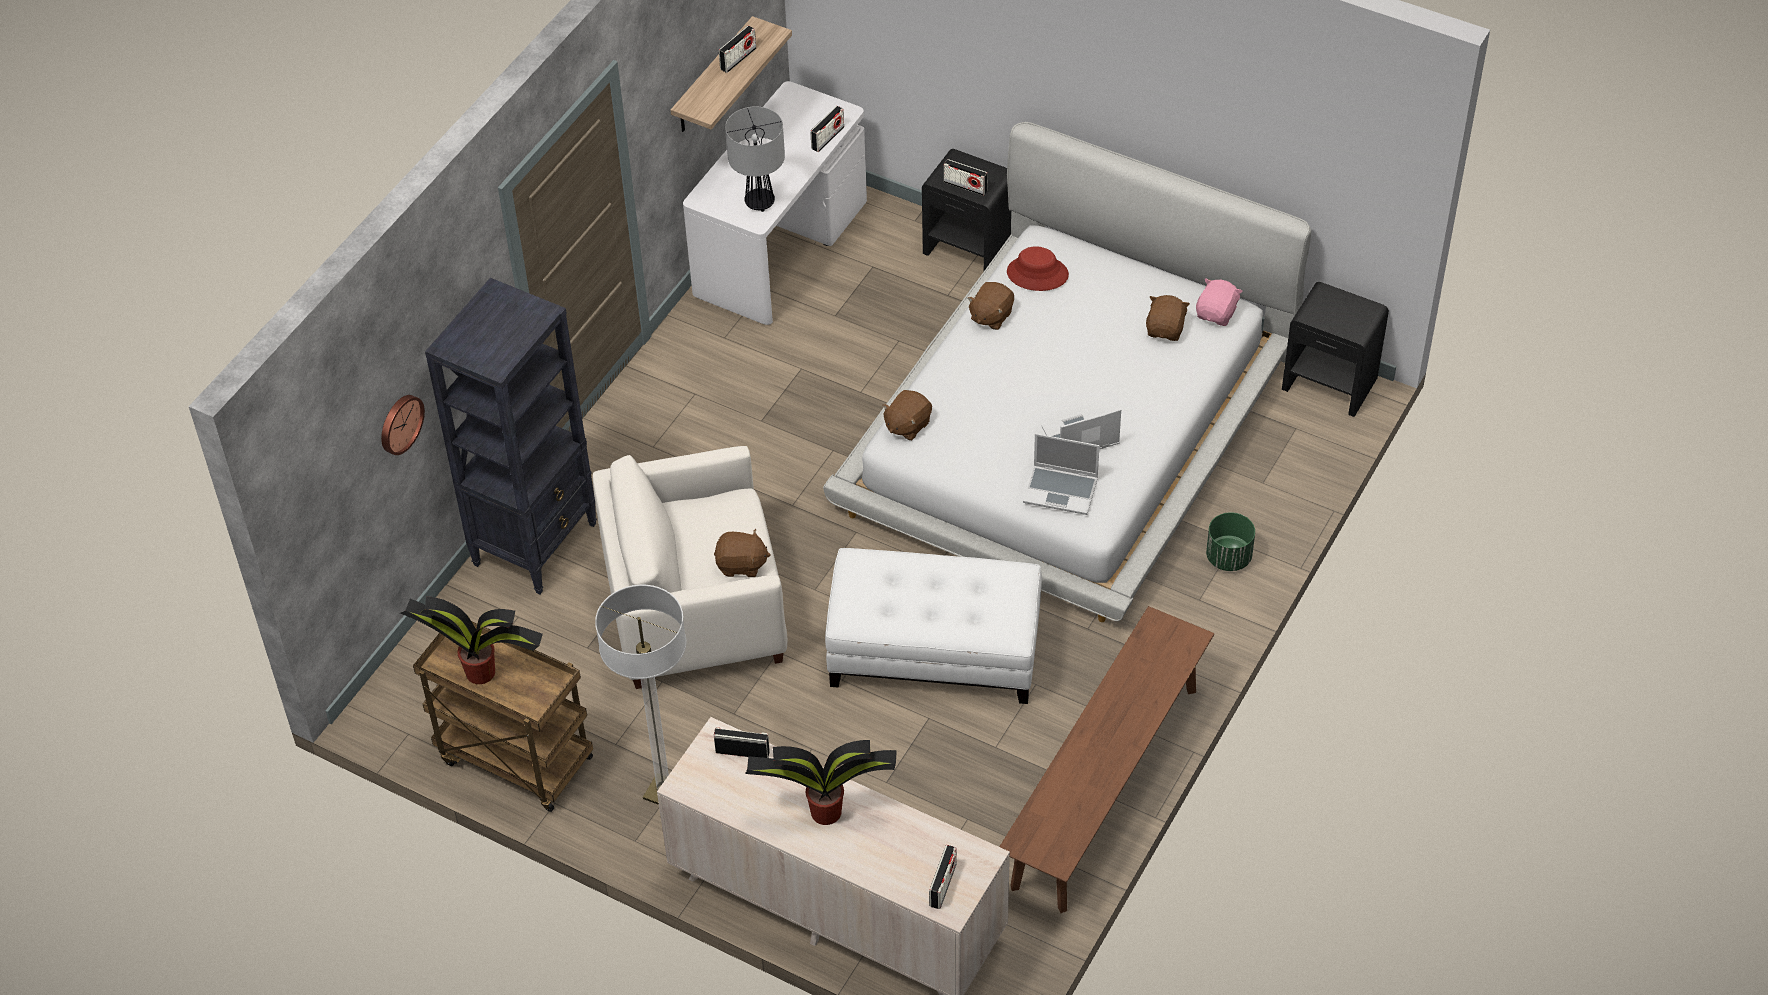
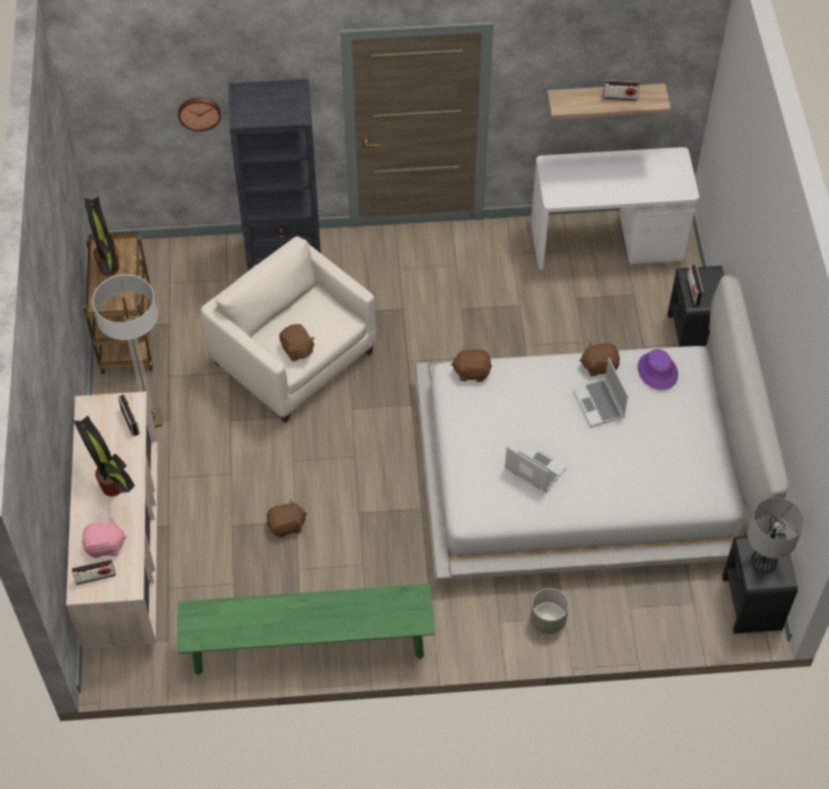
camera: 55 degrees right, 5 degrees up
table lamp [725,106,785,212] -> table lamp moved to [748,497,804,573]
radio [810,106,844,152] -> none
white ottoman [825,548,1042,704] -> none
brown bench [999,606,1214,913] -> green bench [178,584,435,675]
red hat [1007,246,1069,291] -> purple hat [638,349,678,390]
laptop [1023,433,1099,515] -> laptop moved to [572,358,628,427]
brown plush toy [1146,295,1190,341] -> brown plush toy moved to [267,499,307,538]
pink plush toy [1196,278,1243,326] -> pink plush toy moved to [82,518,127,558]
green planter [1206,512,1255,571] -> grey planter [530,588,569,634]

